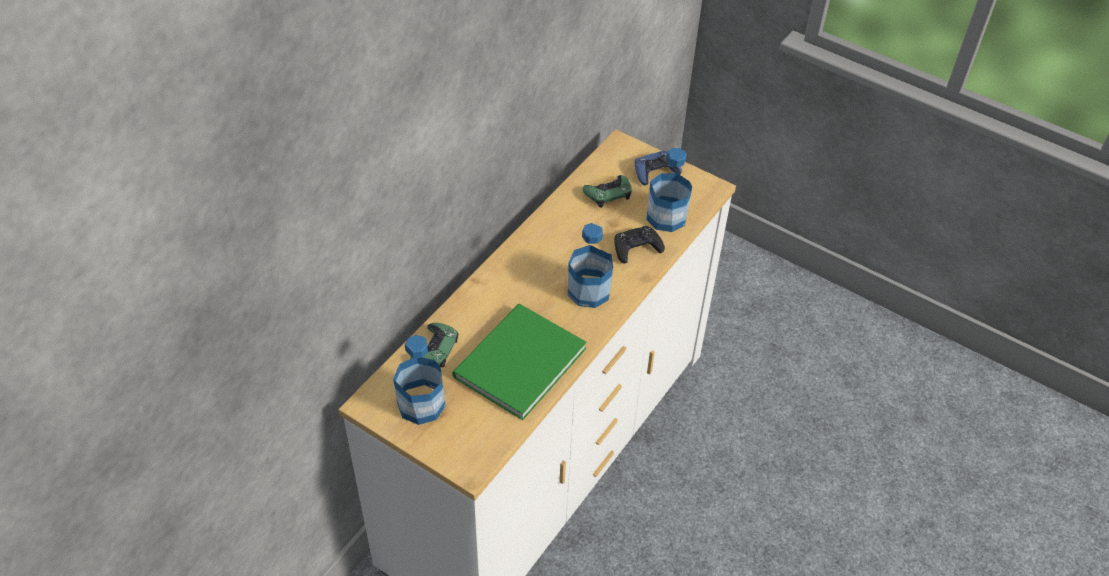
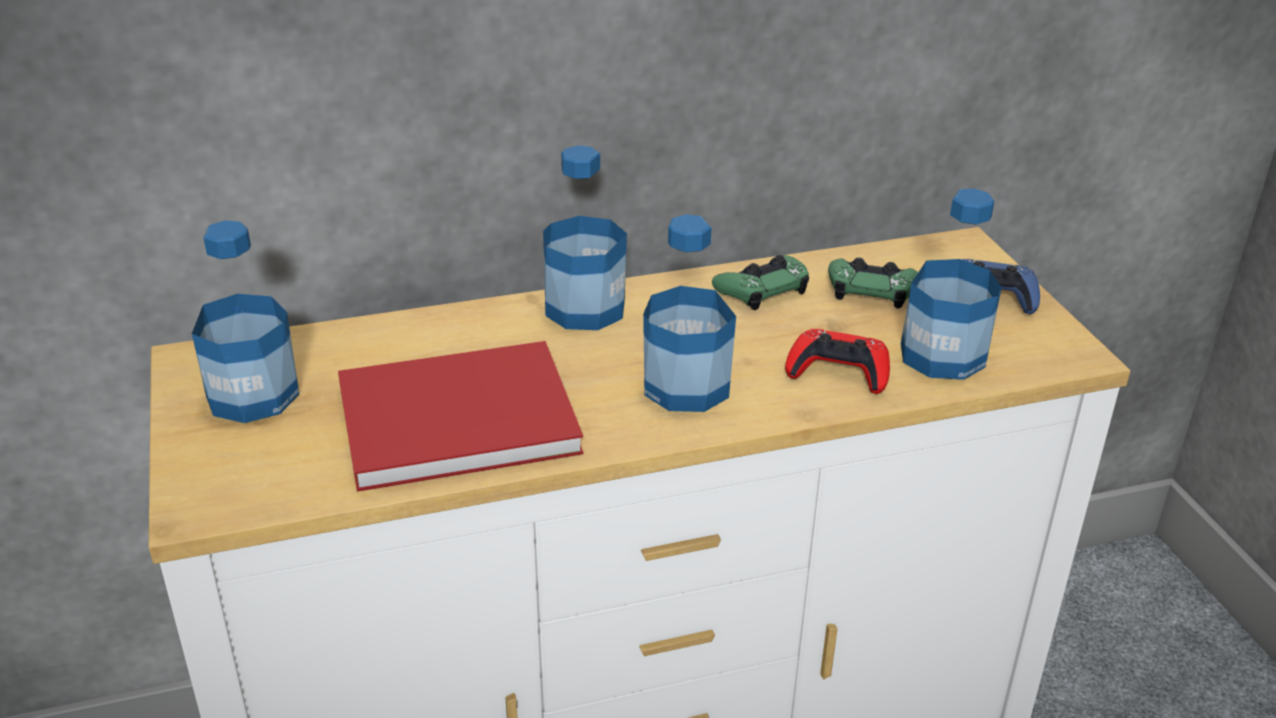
camera: 40 degrees right, 15 degrees down
green game controller [410,323,458,367] -> green game controller moved to [712,255,809,310]
green book [452,304,587,420] -> red book [338,341,583,492]
black game controller [614,226,665,263] -> red game controller [785,329,890,394]
none -> bottle [543,145,627,330]

